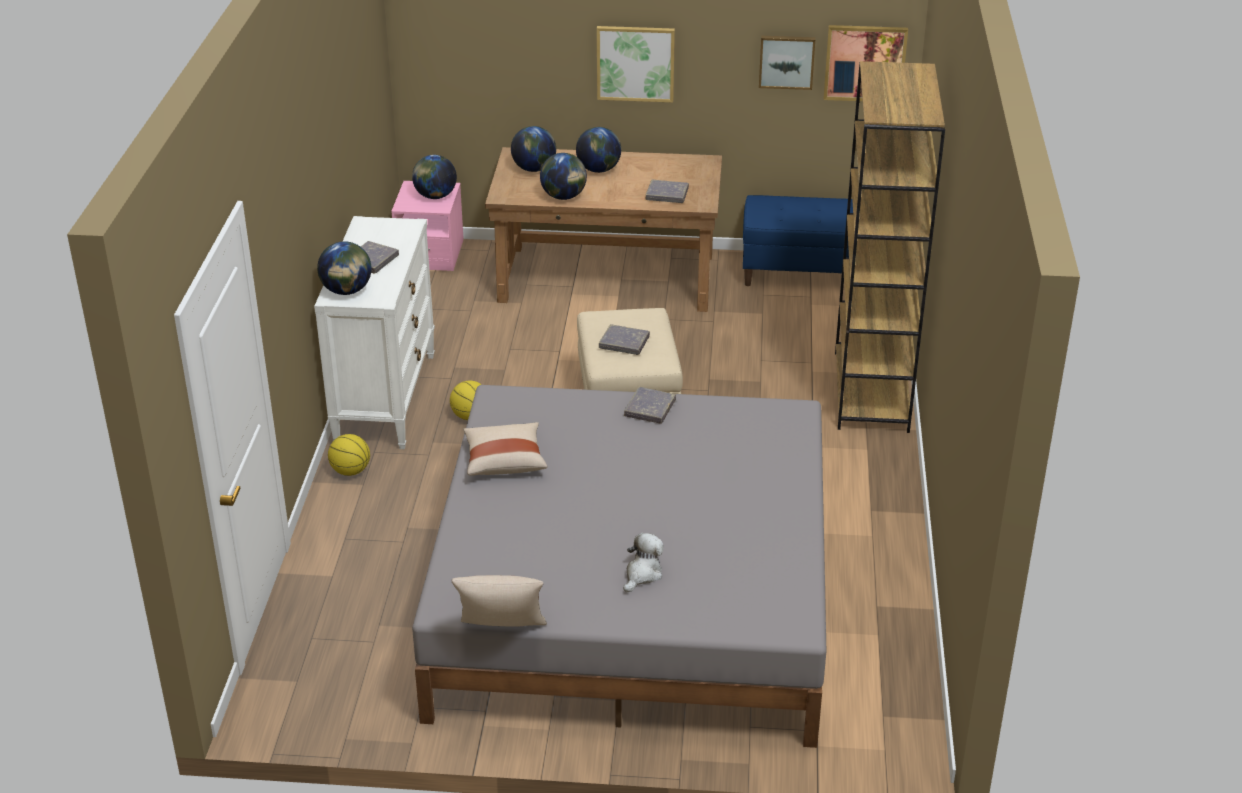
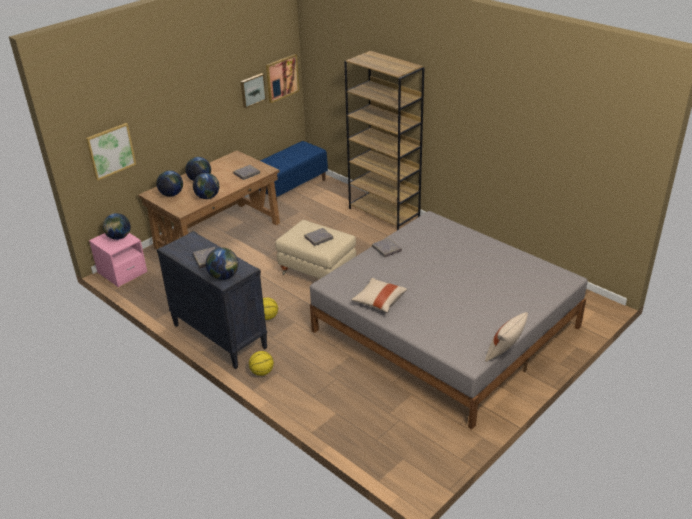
camera: 50 degrees left, 0 degrees up
white dresser [314,216,435,449] -> black dresser [157,231,267,369]
picture [597,26,675,102] -> picture moved to [86,123,136,181]
plush toy [623,533,664,592] -> none

